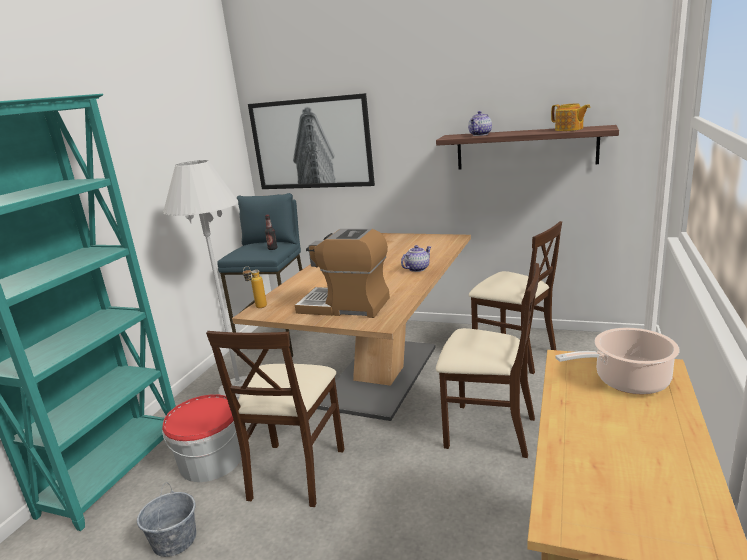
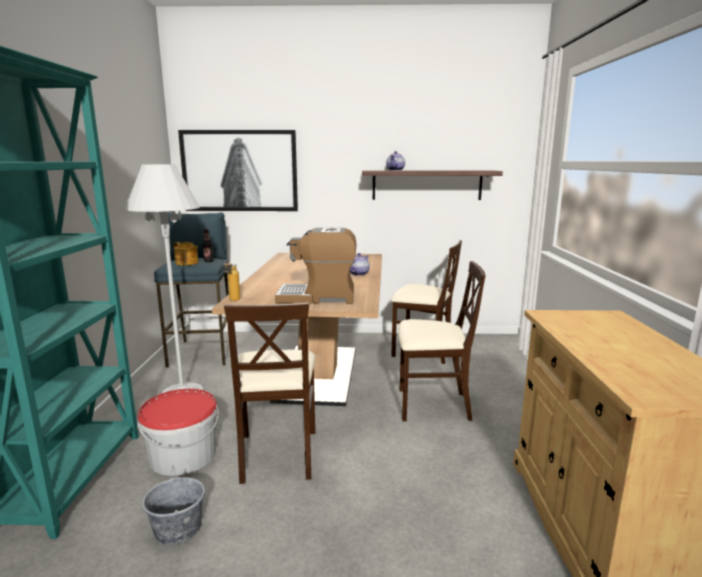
camera: 20 degrees left, 5 degrees down
teapot [551,103,590,131] -> teapot moved to [174,242,198,266]
cooking pot [555,328,680,394] -> none

